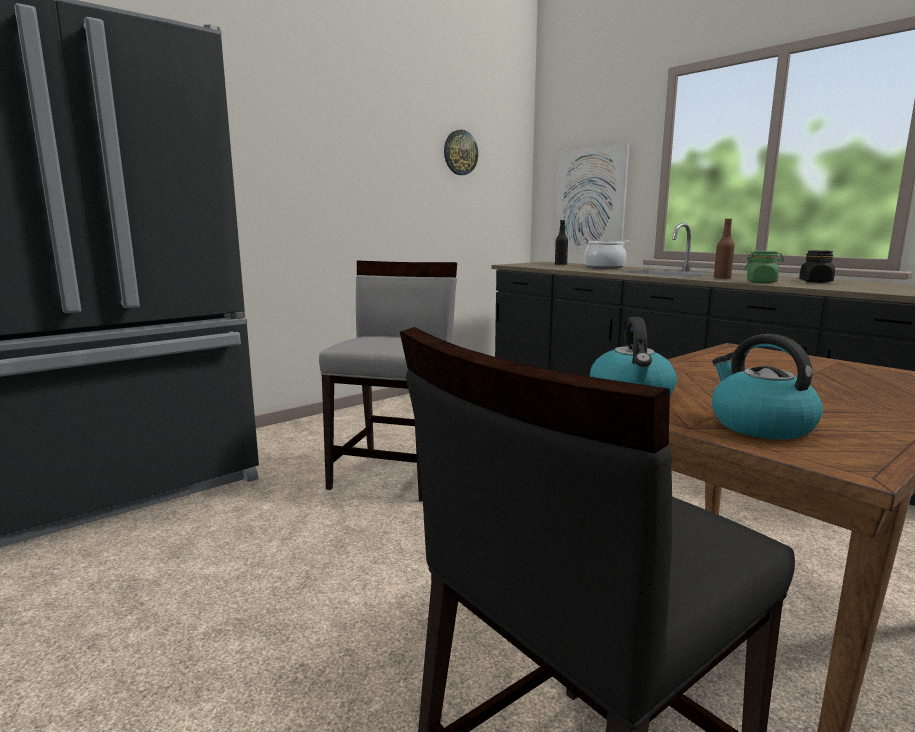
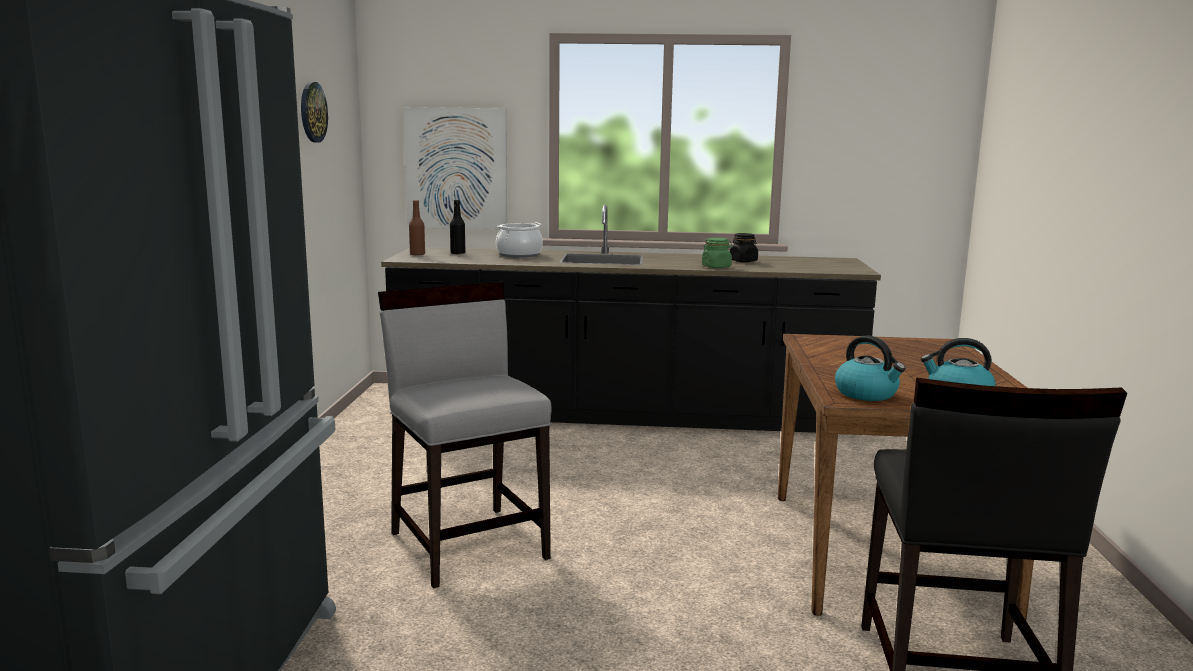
camera: 45 degrees left, 0 degrees up
brown bottle [714,219,735,279] -> brown bottle moved to [409,200,425,255]

